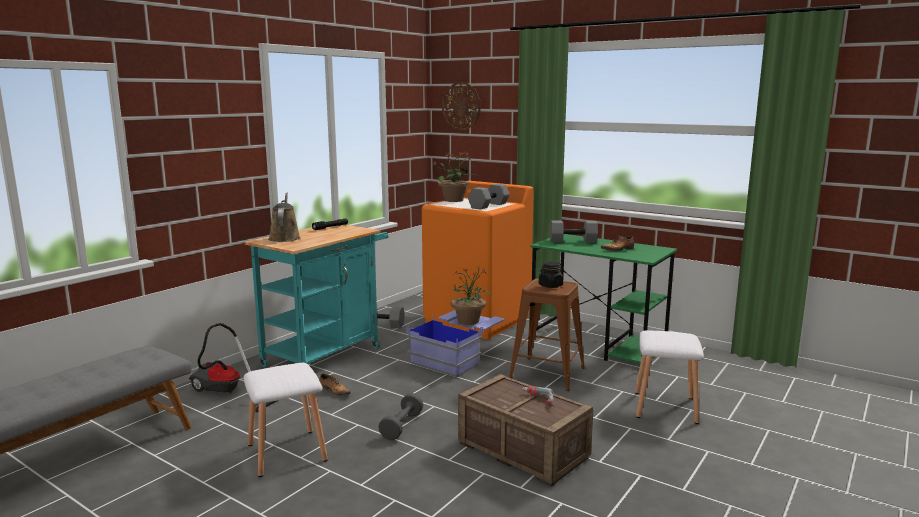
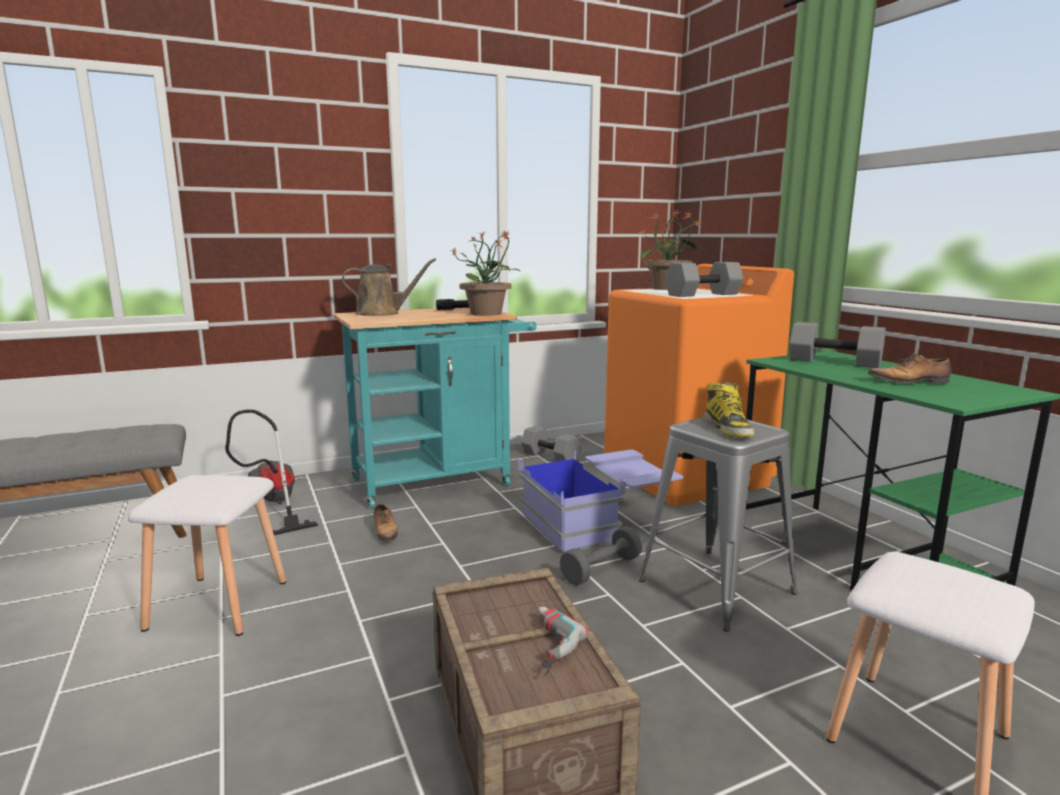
camera: 30 degrees right, 0 degrees up
brown watering can [268,193,300,242] -> brown watering can turned 60 degrees clockwise [342,258,436,316]
grey dumbbell [378,393,423,440] -> grey dumbbell moved to [560,526,642,586]
wall clock [442,82,481,130] -> none
potted plant [451,266,491,325] -> potted plant moved to [451,231,520,316]
brown stool [509,278,585,391] -> grey stool [639,417,798,632]
black jar [539,261,563,288] -> boot [704,382,754,437]

